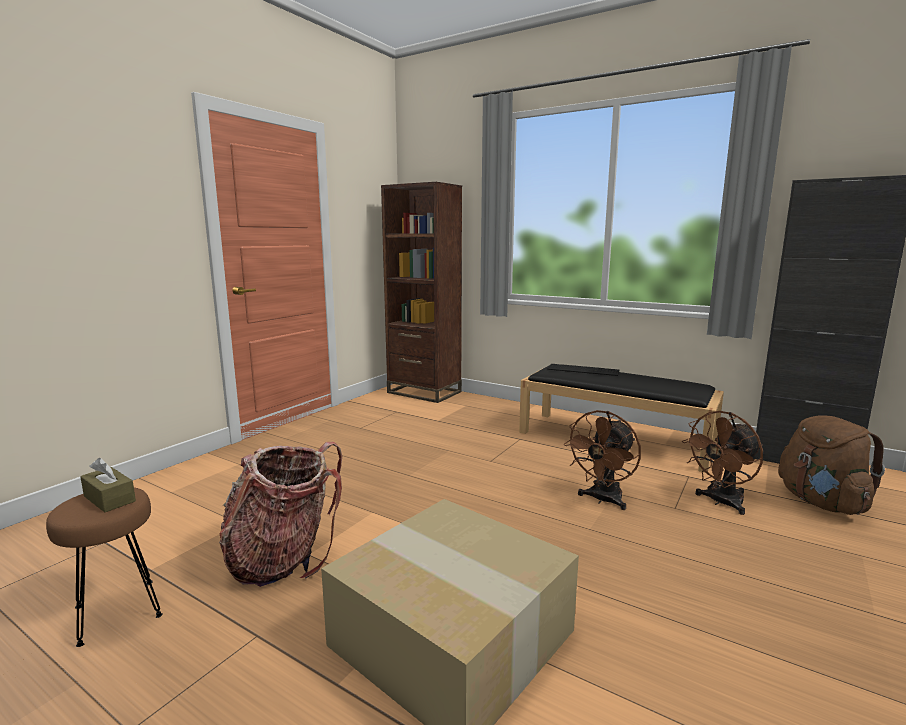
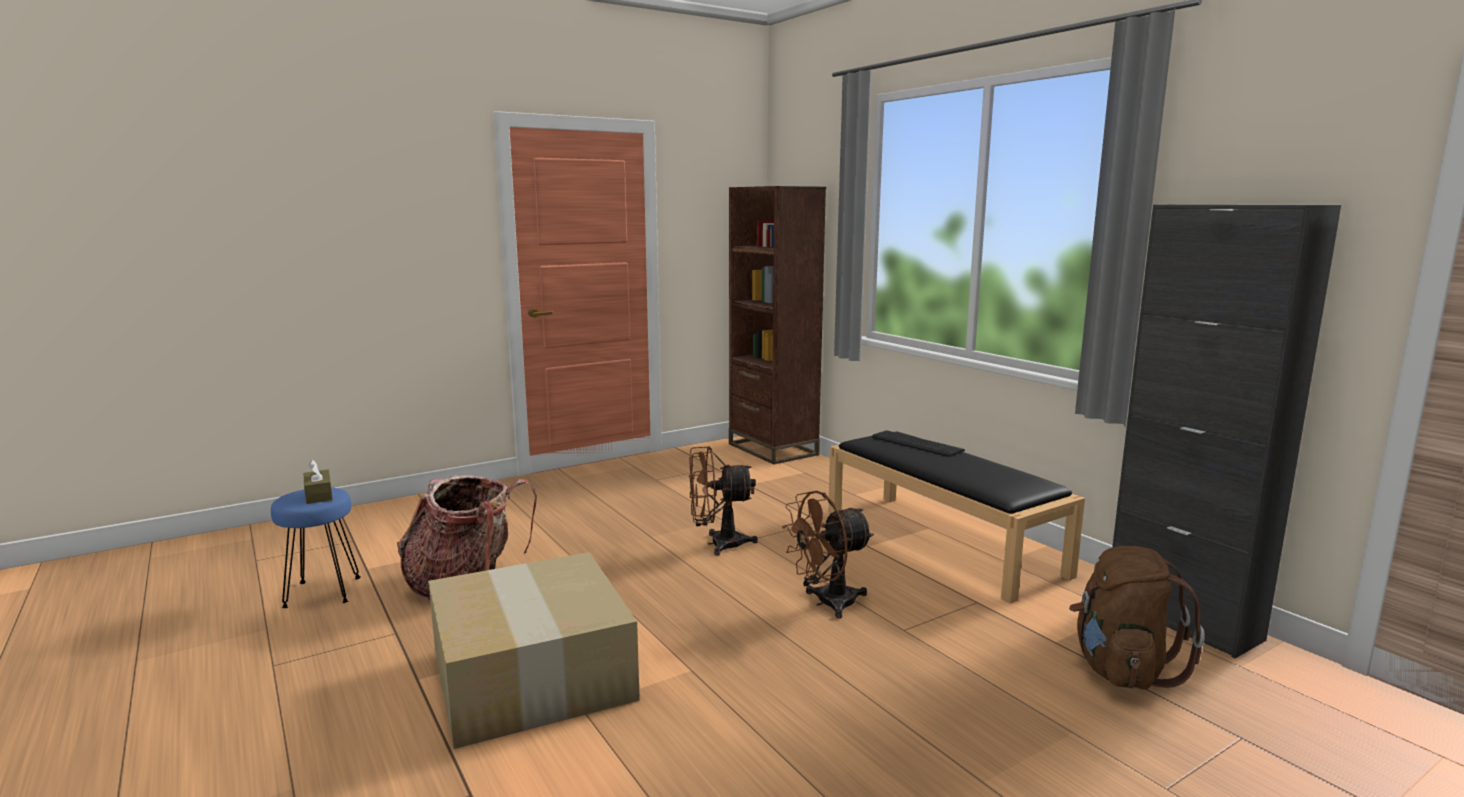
camera: 25 degrees right, 0 degrees up
brown stool [46,487,163,647] -> blue stool [271,488,361,608]
brown fan [682,411,763,515] -> brown fan moved to [689,446,758,555]

